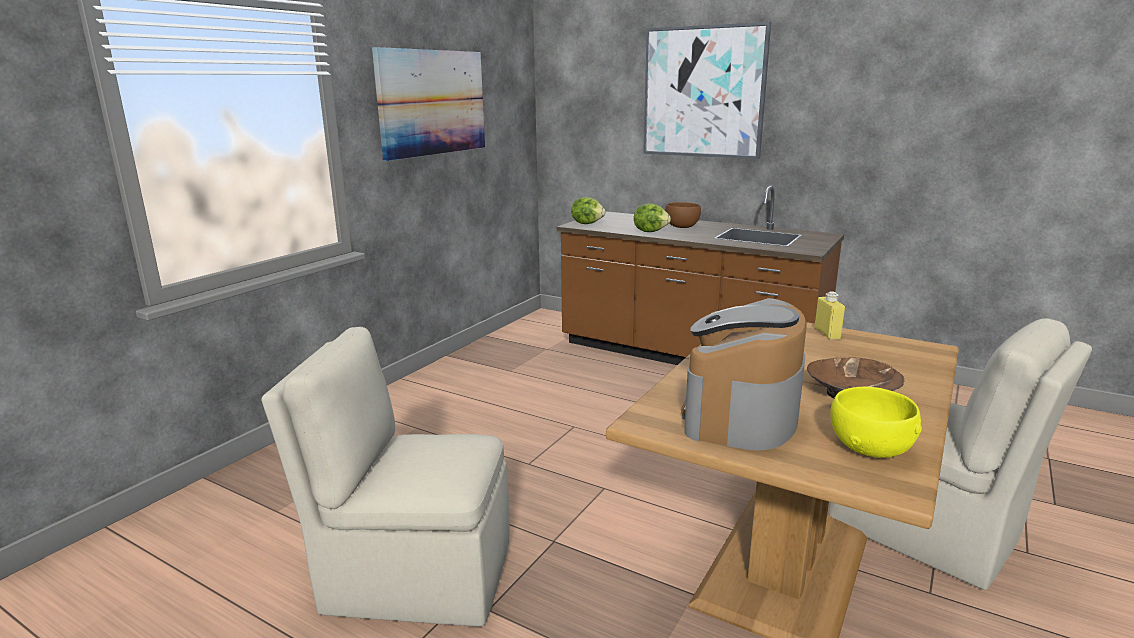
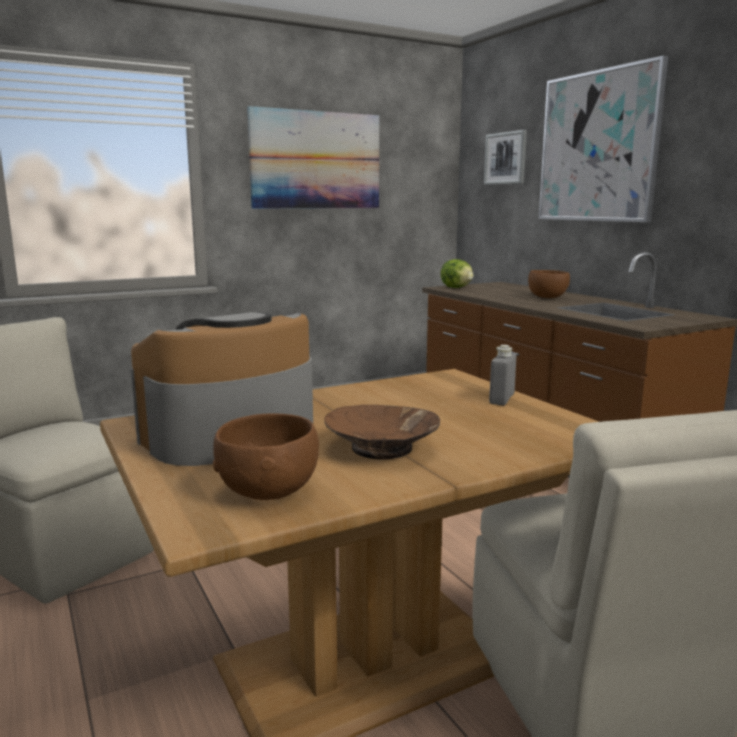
camera: 30 degrees right, 5 degrees down
lettuce [634,203,671,232] -> none
yellow bottle [814,291,845,339] -> grey bottle [489,345,516,405]
yellow bowl [831,387,922,458] -> brown bowl [213,413,319,500]
none -> picture [484,130,527,185]

